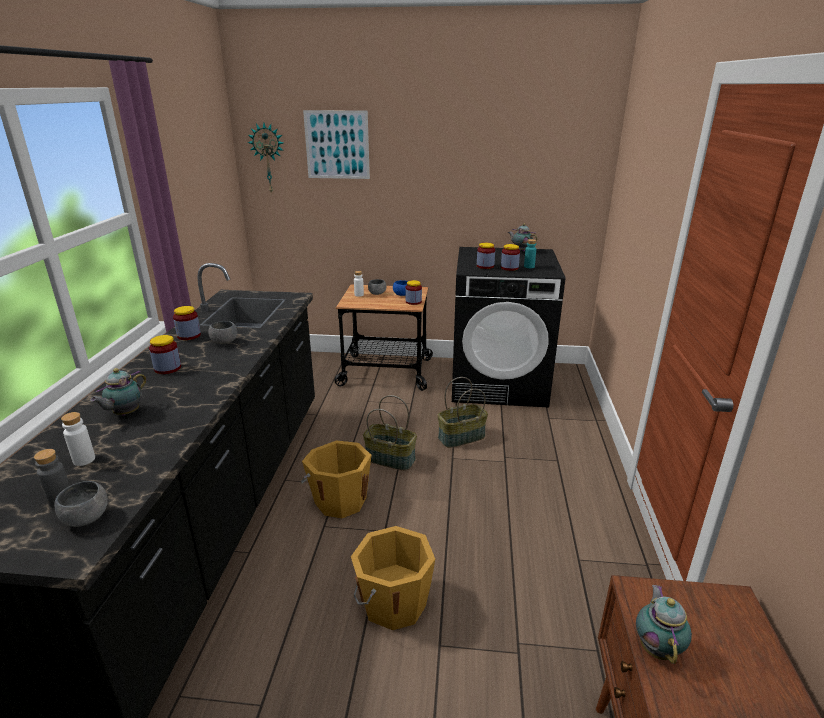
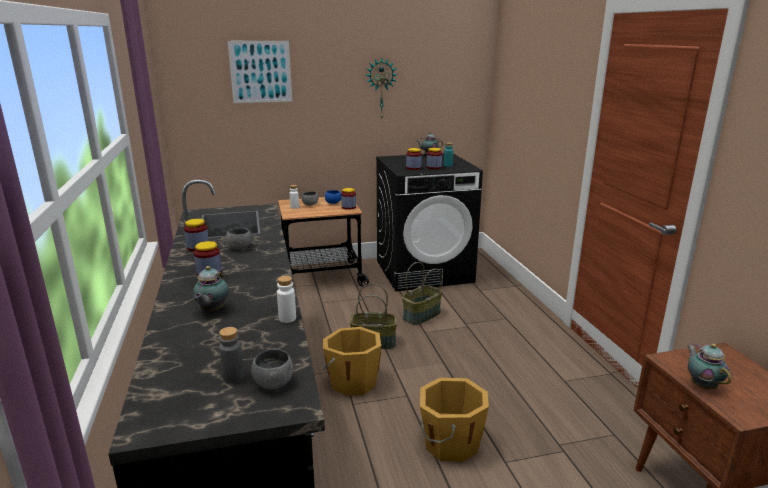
camera: 20 degrees left, 5 degrees down
white bottle [61,412,95,466] -> white bottle moved to [277,276,296,323]
wall clock [247,123,284,194] -> wall clock moved to [365,58,397,120]

